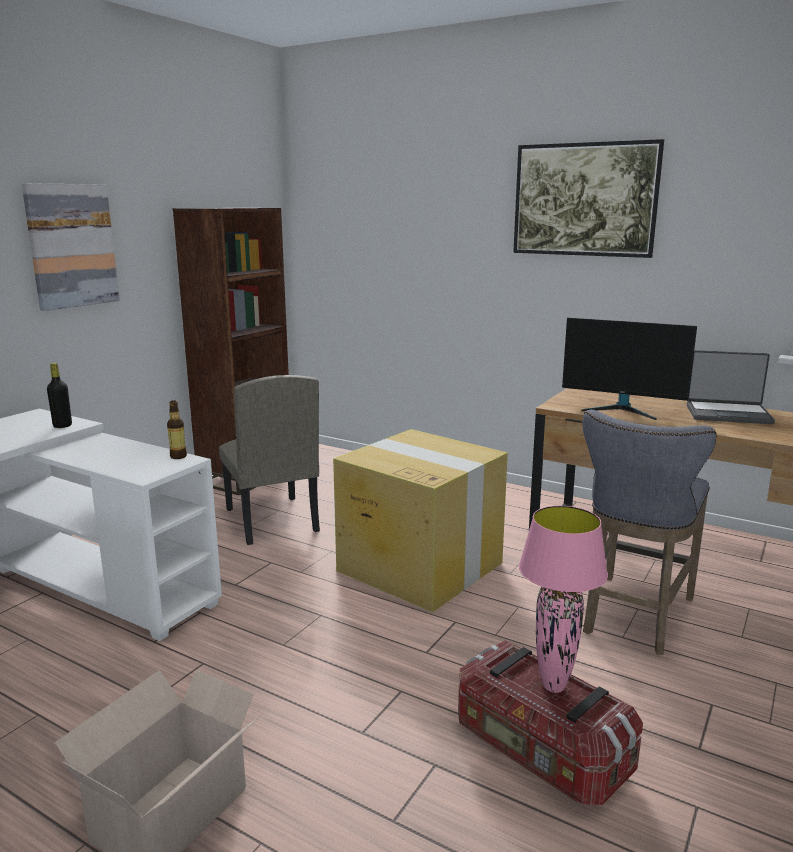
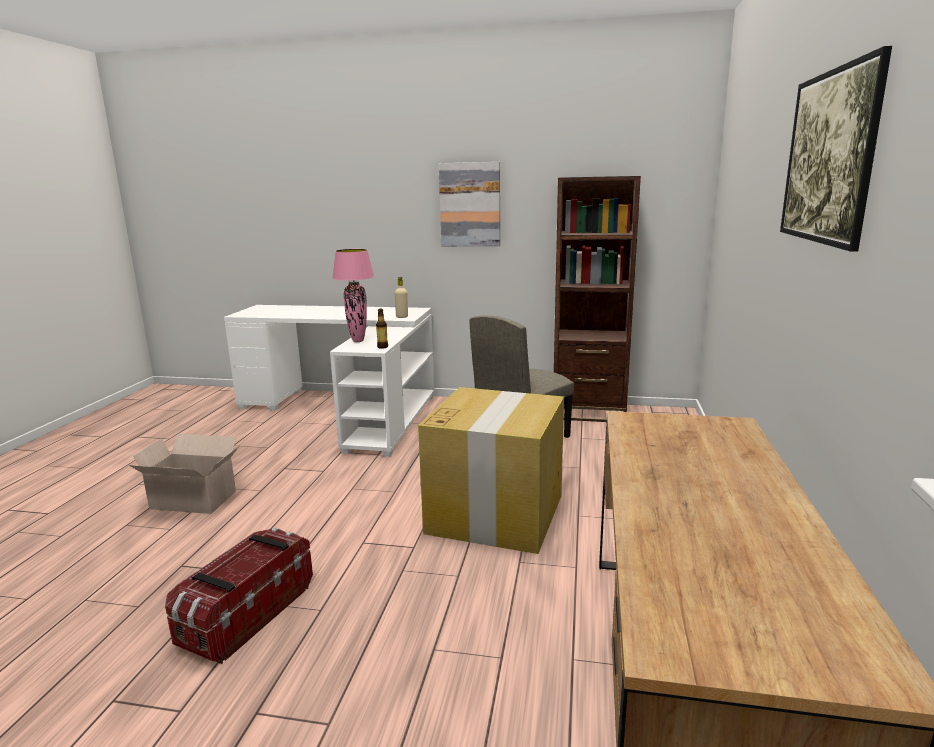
camera: 70 degrees right, 0 degrees up
black bottle [47,363,72,428] -> beige bottle [394,277,408,318]
pink table lamp [519,506,608,693] -> pink table lamp moved to [332,249,374,342]
monitor [562,318,697,420] -> none
grey stool [582,410,717,655] -> none
laptop [687,350,775,424] -> none

